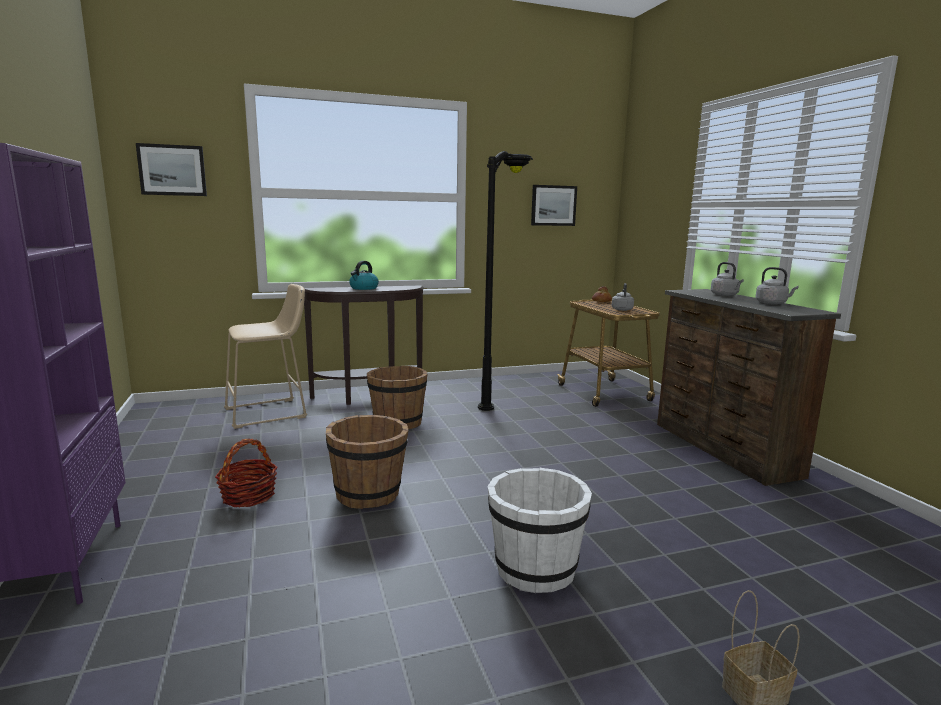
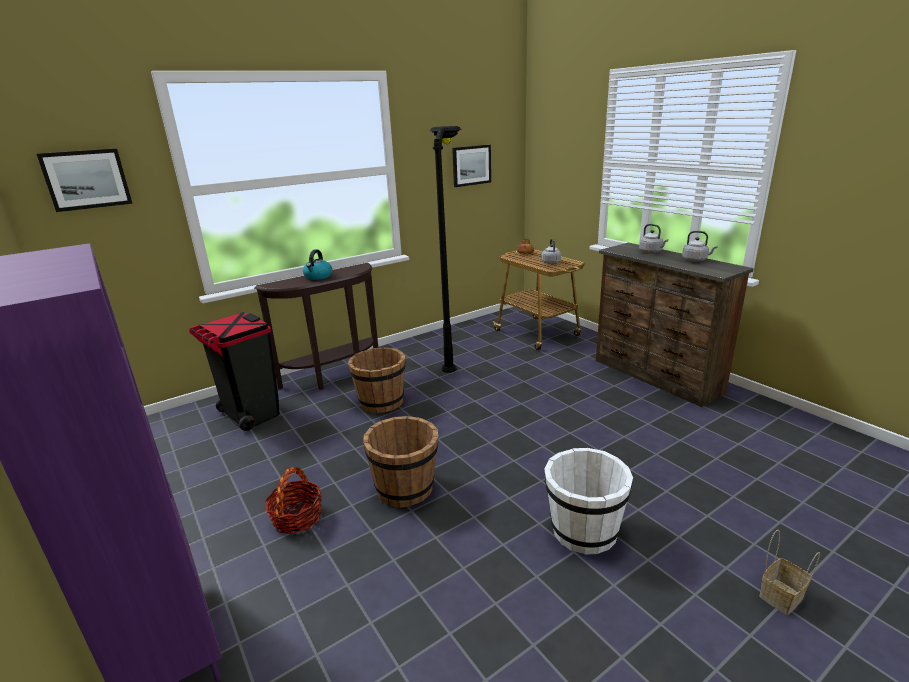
camera: 15 degrees left, 10 degrees up
beige stool [224,284,307,429] -> black trash can [190,312,280,431]

